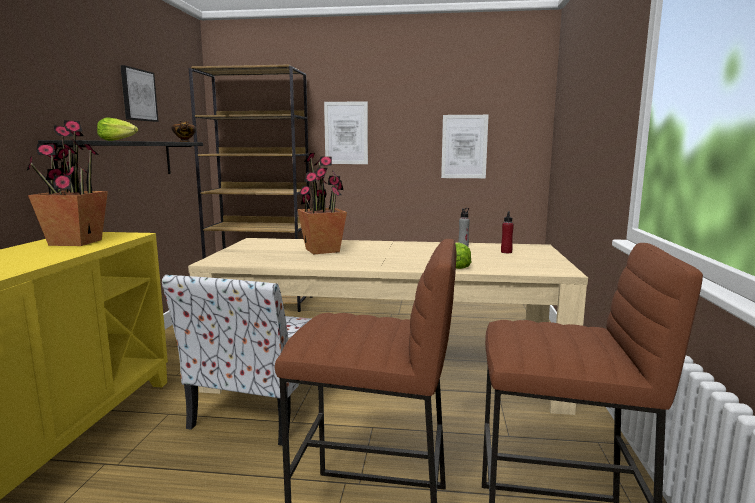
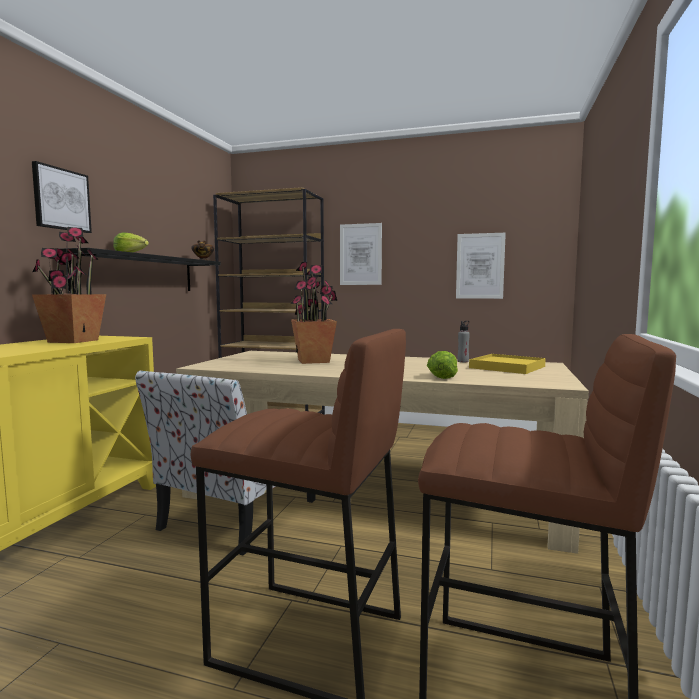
camera: 10 degrees right, 5 degrees down
picture [120,65,159,122] -> picture moved to [32,161,92,233]
red bottle [501,211,514,253] -> yellow tray [469,354,546,374]

